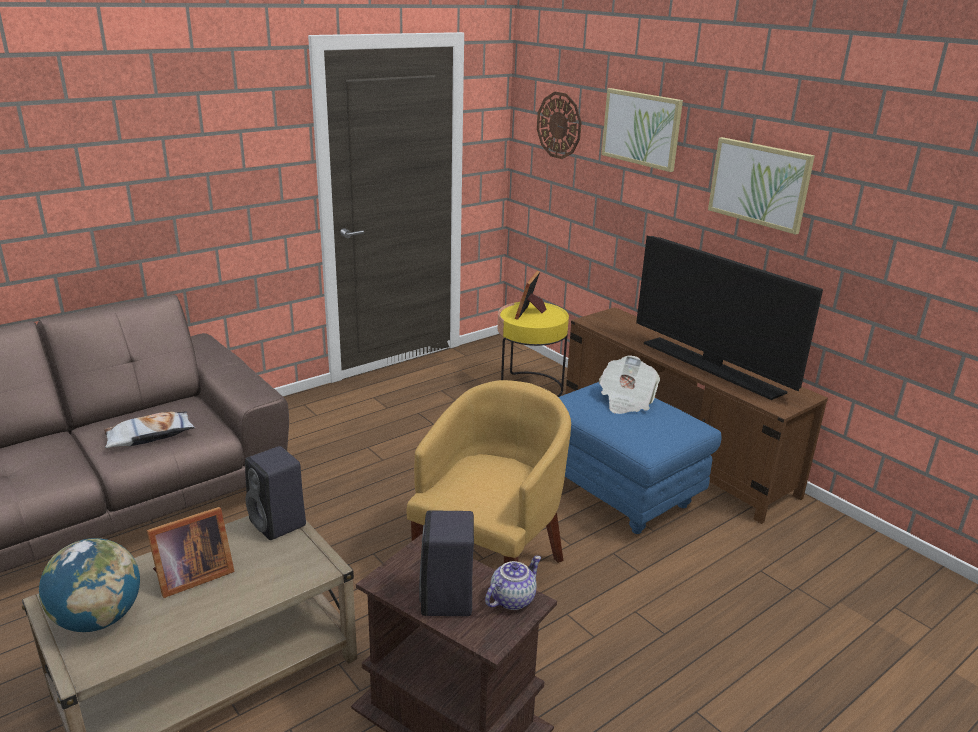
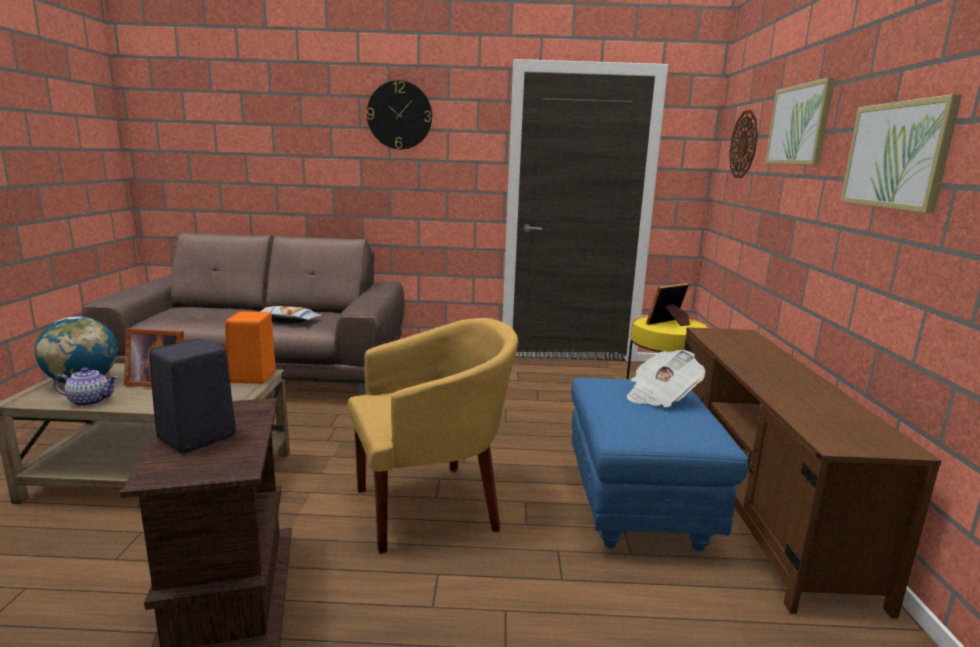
camera: 40 degrees right, 10 degrees down
black speaker [245,446,306,540] -> orange speaker [225,311,276,384]
teapot [485,556,541,610] -> teapot moved to [54,367,119,406]
television [636,236,823,400] -> none
none -> wall clock [367,80,432,149]

